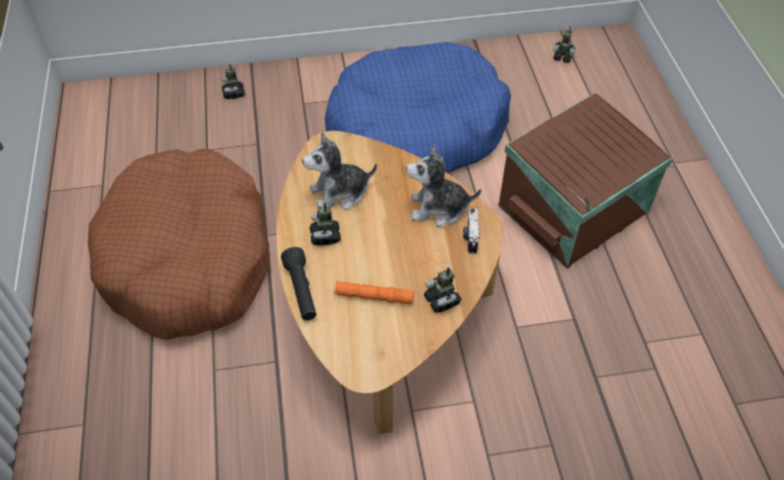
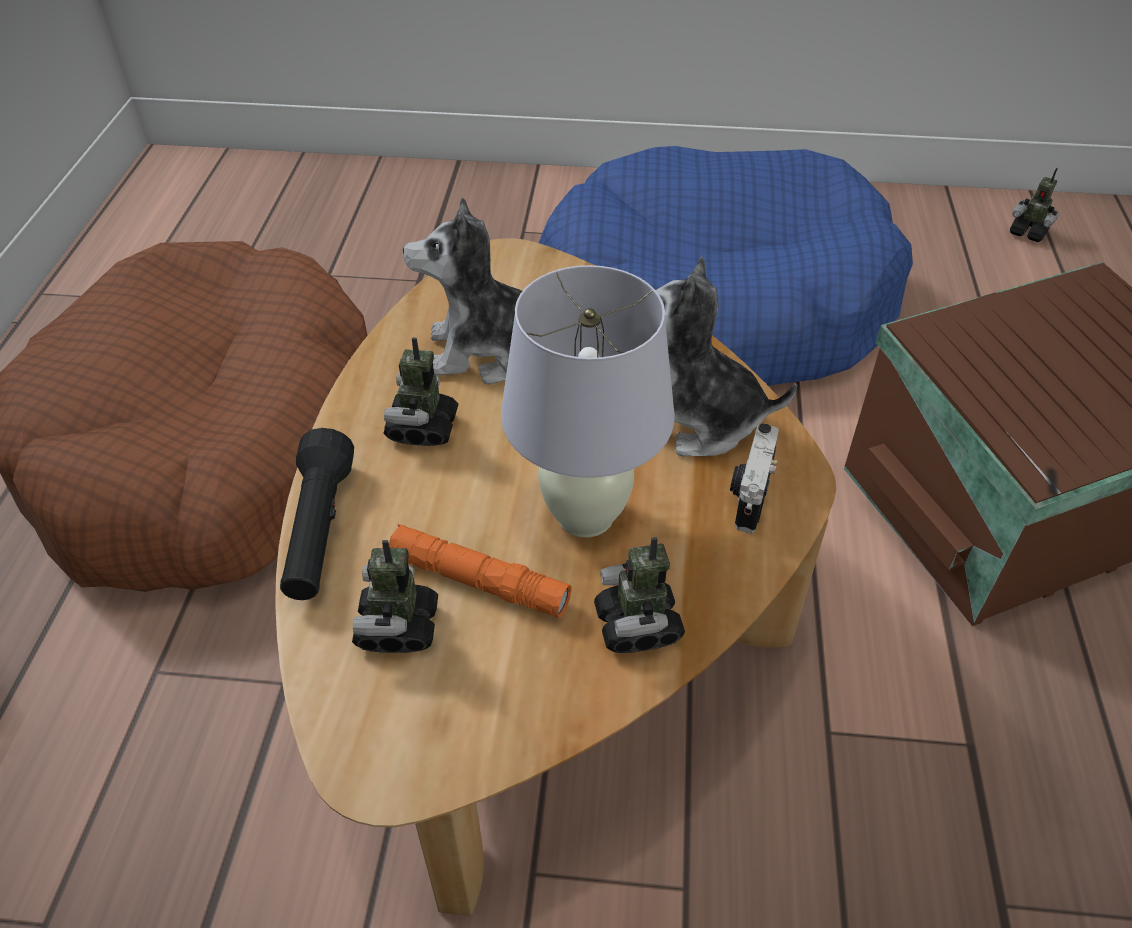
camera: 15 degrees right, 5 degrees down
toy robot [222,64,245,99] -> toy robot moved to [352,540,438,653]
none -> white table lamp [501,265,675,538]

